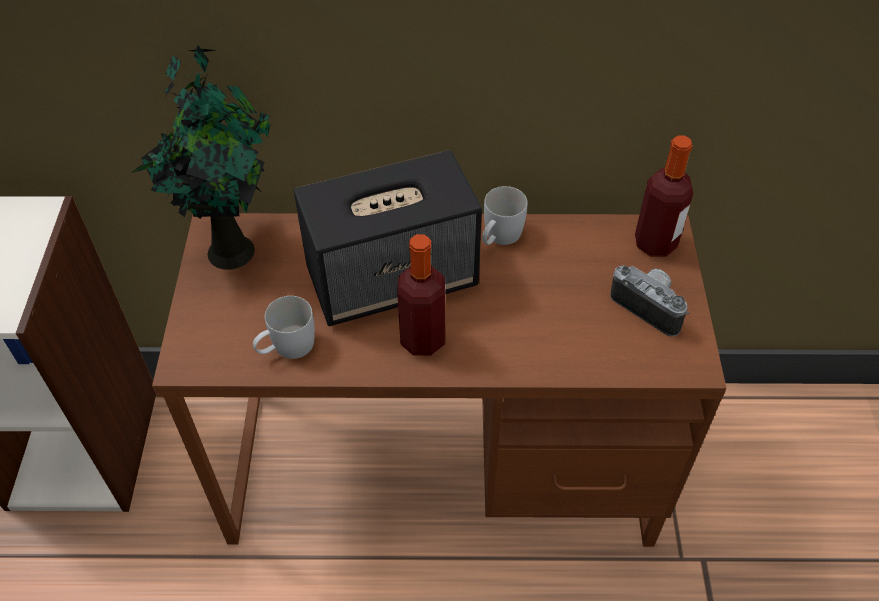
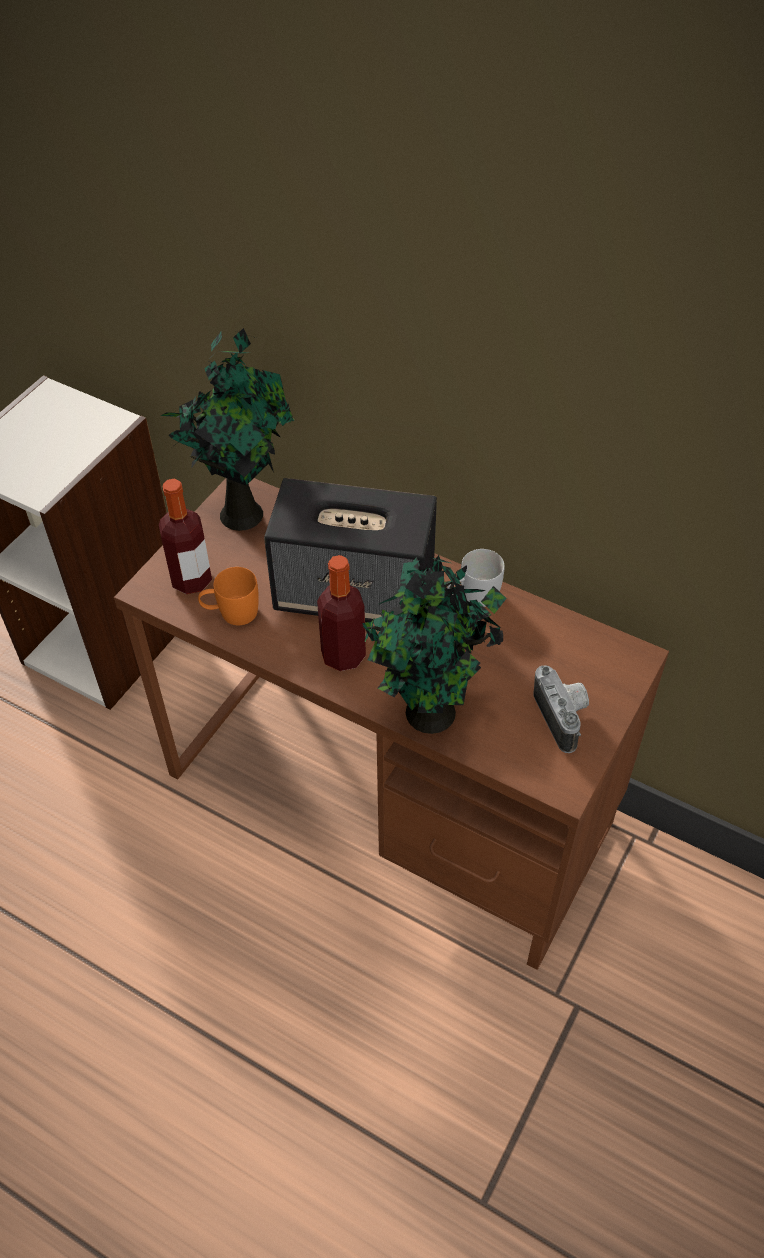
camera: 30 degrees right, 0 degrees up
white mug [253,296,315,359] -> orange mug [198,567,259,625]
bottle [635,135,693,257] -> bottle moved to [159,479,212,594]
none -> potted plant [362,555,507,734]

